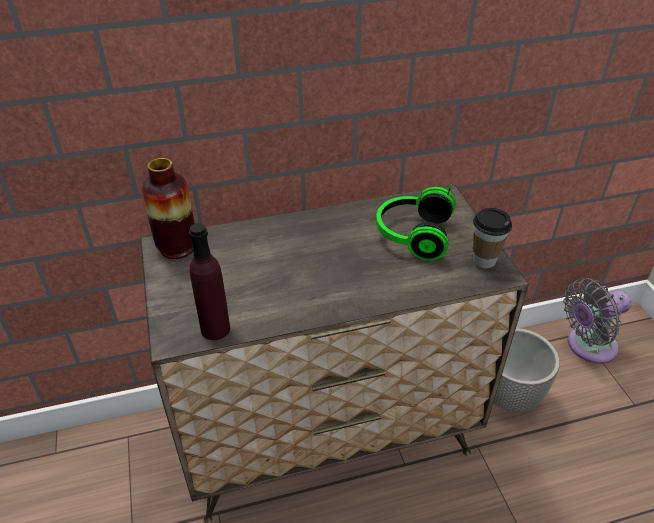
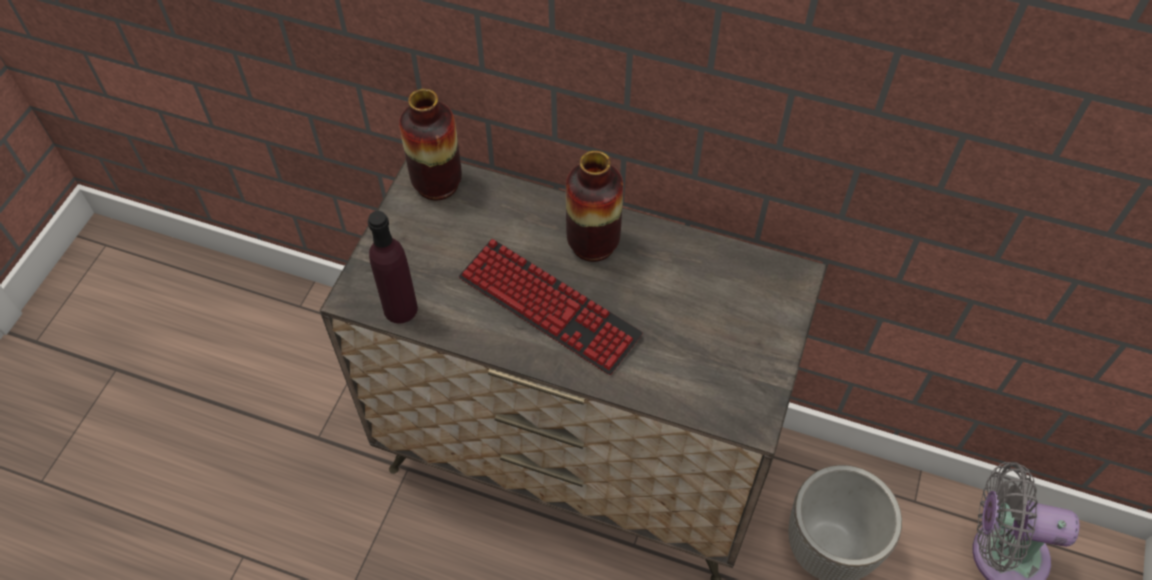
camera: 35 degrees right, 15 degrees up
headphones [376,184,456,261] -> none
cup [473,208,512,268] -> none
none -> keyboard [459,239,643,375]
none -> vase [566,151,623,262]

